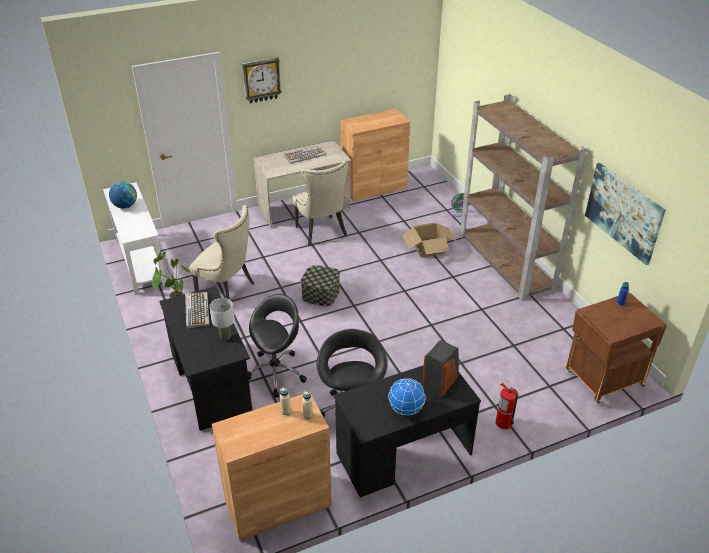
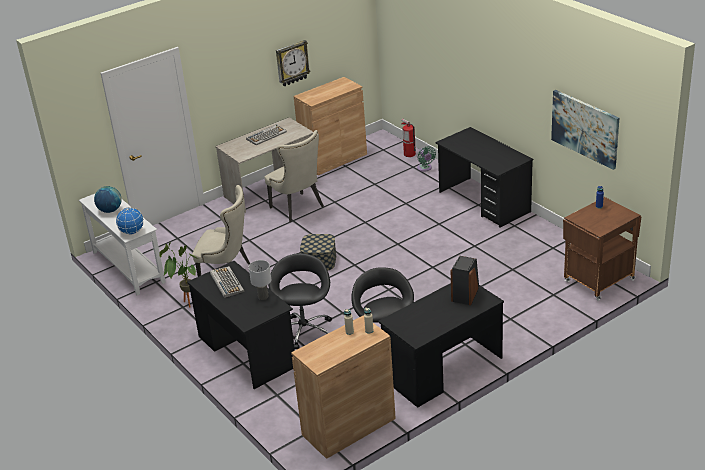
camera: 10 degrees left, 5 degrees down
wall clock [242,57,282,104] -> wall clock moved to [276,40,310,86]
black office chair [248,294,307,397] -> black office chair turned 45 degrees counterclockwise [268,253,332,349]
globe [388,379,426,415] -> globe moved to [116,207,144,235]
cardboard box [402,223,457,257] -> none
brown bookcase [460,94,587,301] -> black desk [435,127,533,228]
fire extinguisher [496,379,518,429] -> fire extinguisher moved to [401,119,416,157]

